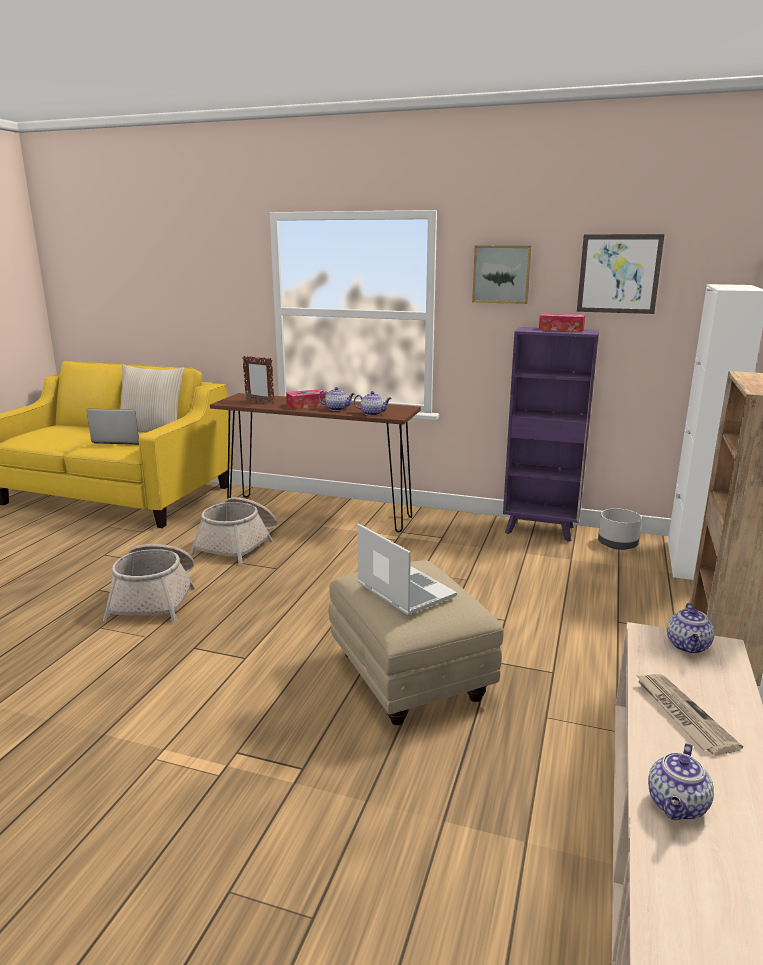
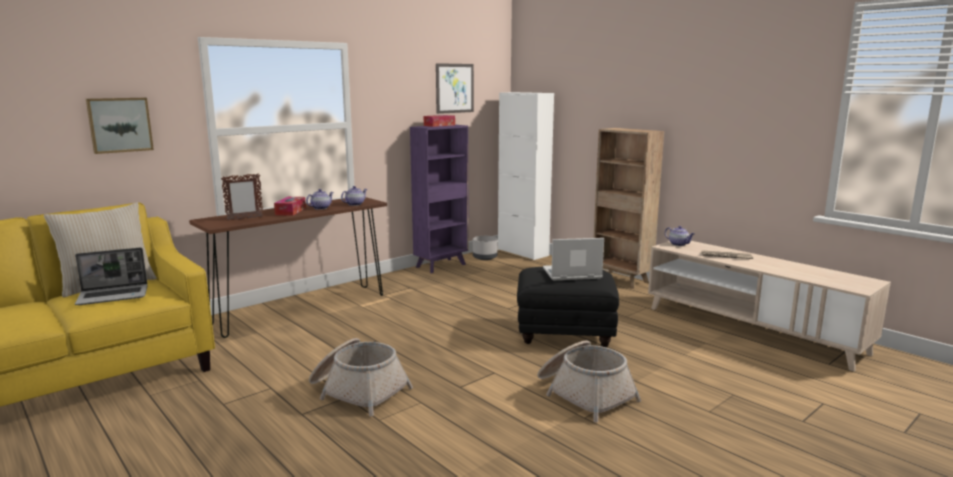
camera: 60 degrees left, 5 degrees down
laptop [87,409,144,445] -> laptop turned 150 degrees counterclockwise [75,248,148,305]
basket [190,497,277,564] -> basket moved to [537,341,641,422]
beige ottoman [328,560,504,725] -> black ottoman [517,267,619,347]
picture [472,246,531,304] -> picture moved to [86,98,154,154]
teapot [648,743,714,820] -> none

